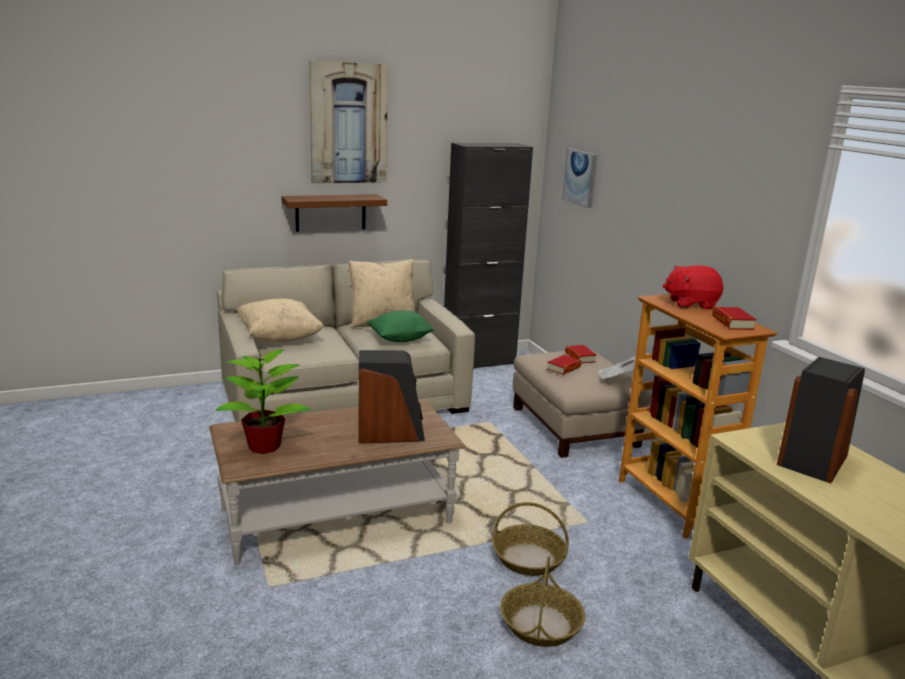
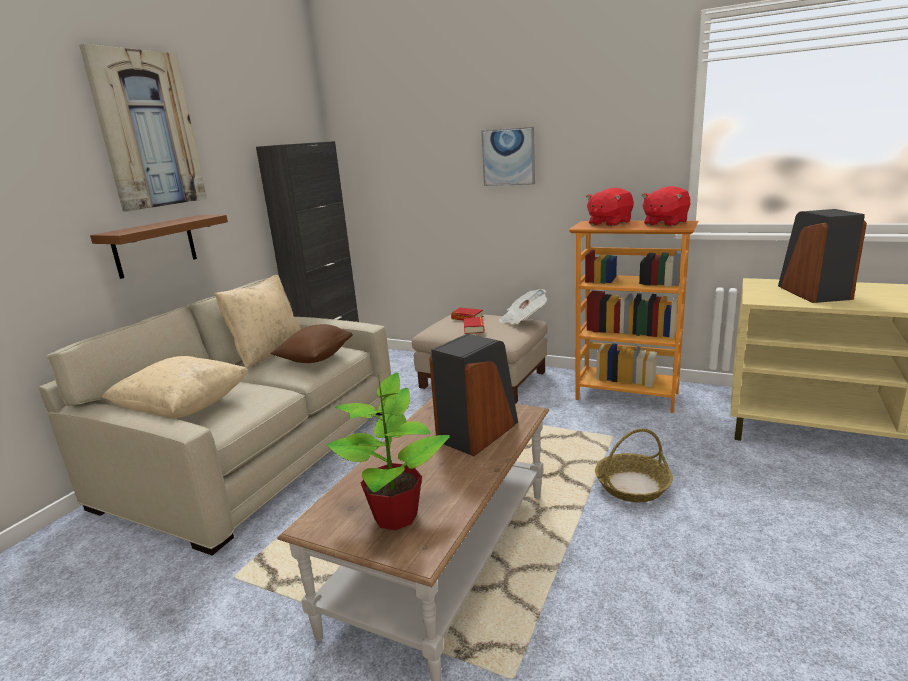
camera: 40 degrees left, 0 degrees up
green pillow [367,311,434,342] -> brown pillow [271,324,353,363]
basket [500,556,585,647] -> none
picture [562,149,597,208] -> picture moved to [481,127,535,186]
book [712,307,756,330] -> red plush toy [641,186,690,227]

